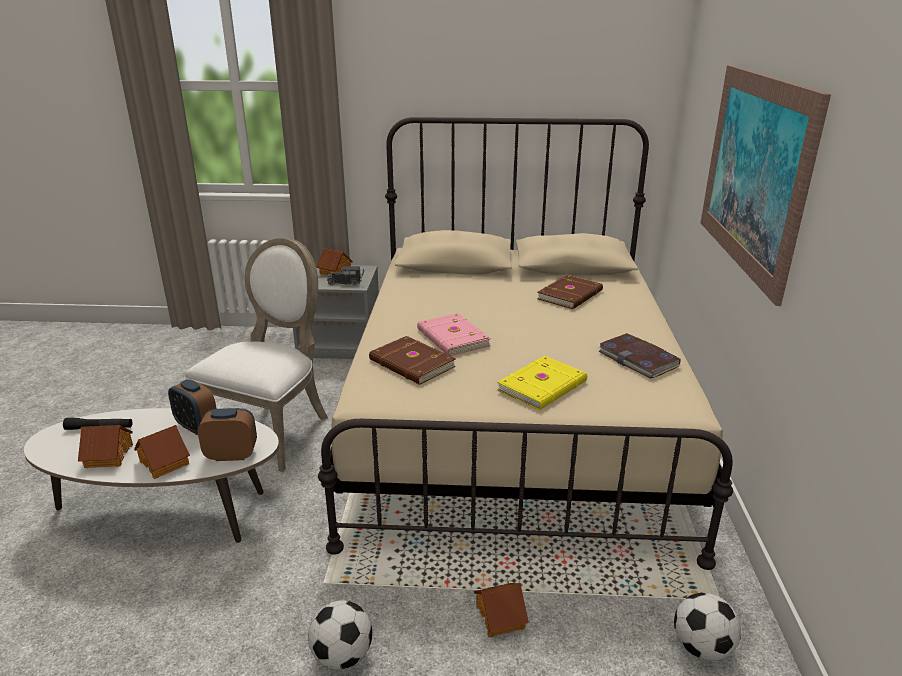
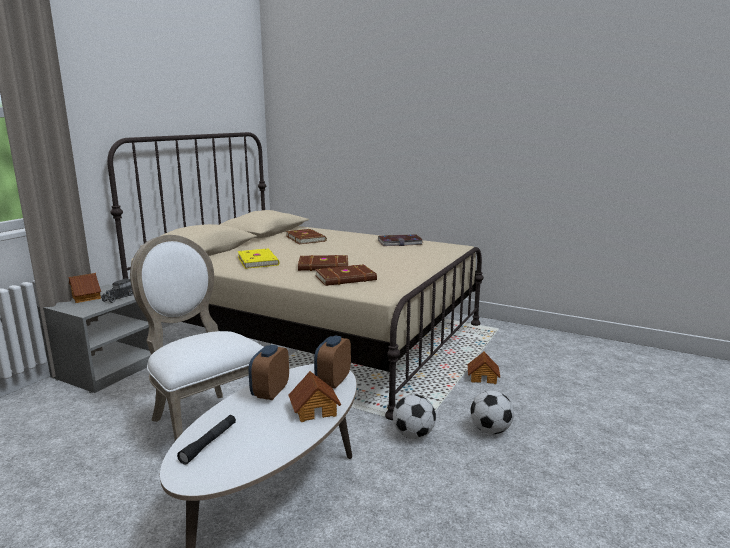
camera: 65 degrees left, 10 degrees down
toy house [78,425,133,468] -> none
alarm clock [168,379,217,435] -> alarm clock turned 135 degrees clockwise [248,345,289,400]
pink book [417,313,491,356] -> brown book [298,255,348,271]
yellow book [497,356,587,410] -> yellow book moved to [238,249,279,269]
football [674,593,741,661] -> football moved to [393,394,436,439]
picture [701,65,831,306] -> none

